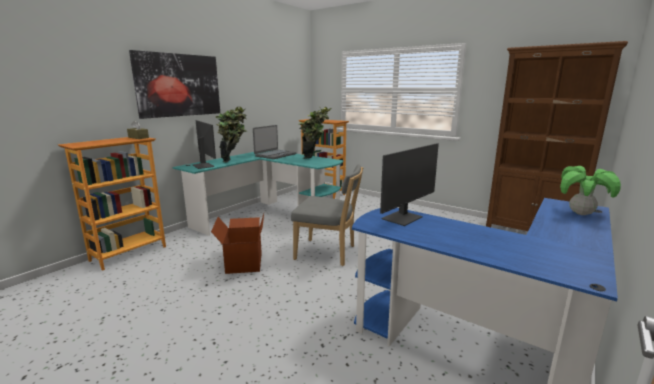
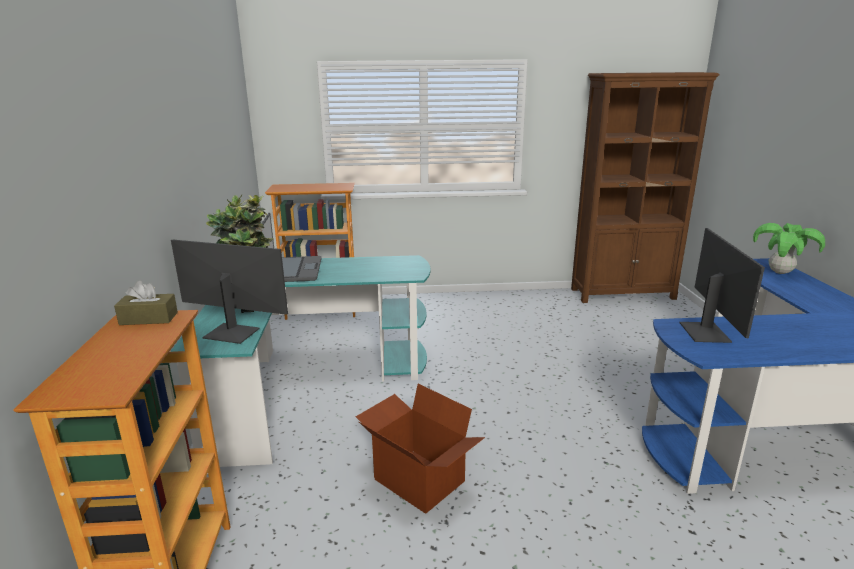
camera: 40 degrees left, 5 degrees up
picture [129,50,220,119] -> none
grey chair [291,164,363,266] -> none
potted plant [299,107,332,159] -> none

